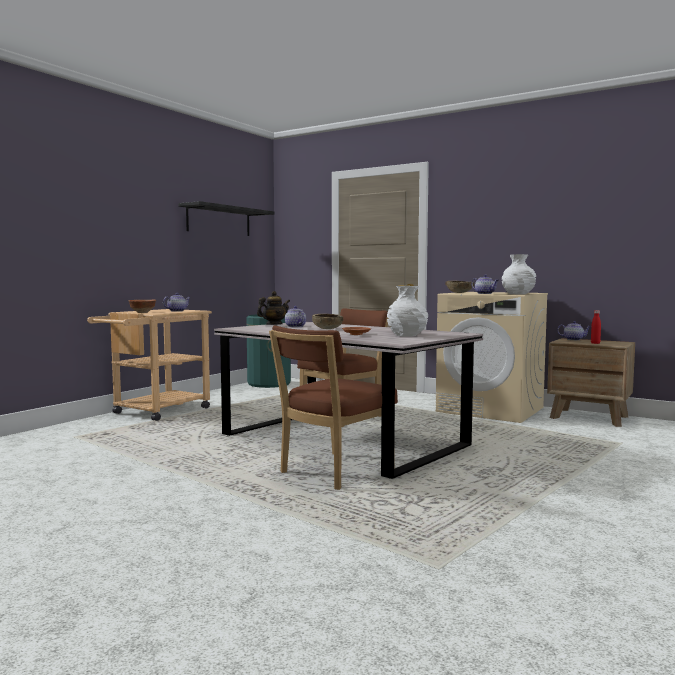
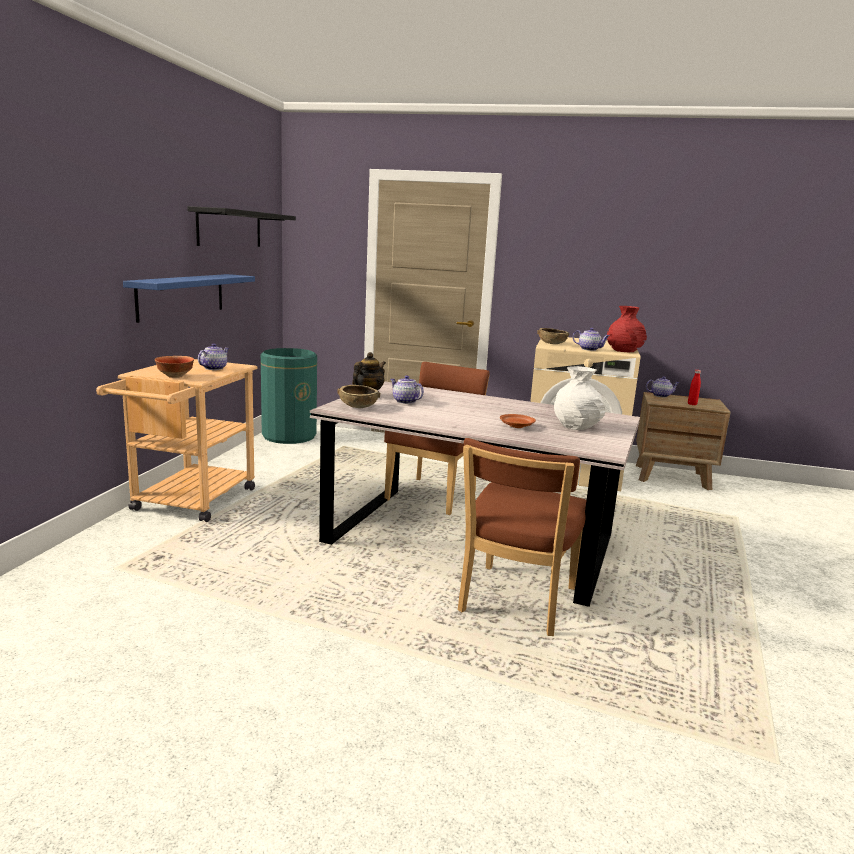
camera: 20 degrees left, 10 degrees up
brown bowl [312,314,343,329] -> brown bowl moved to [338,385,380,408]
white vase [502,254,536,294] -> red vase [607,306,647,352]
none -> blue shelf [123,274,255,323]

